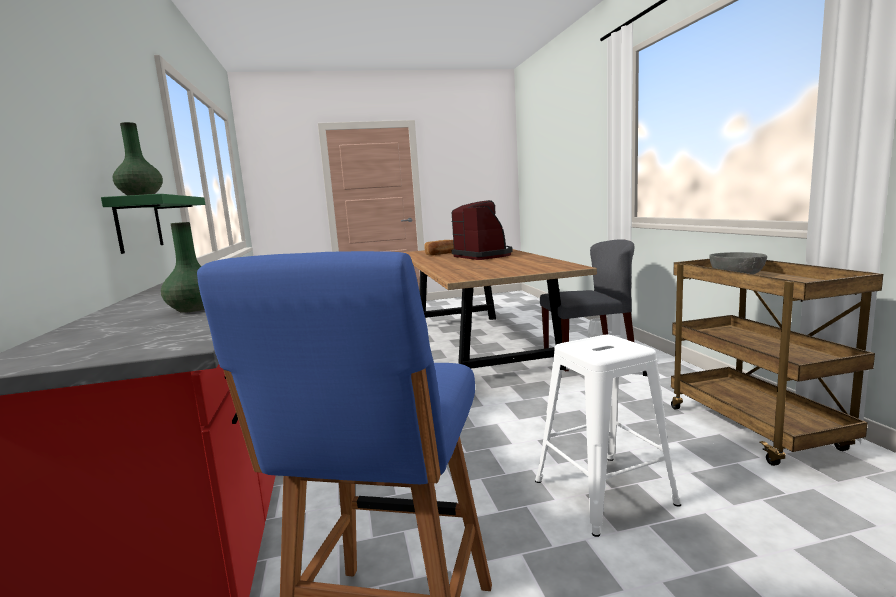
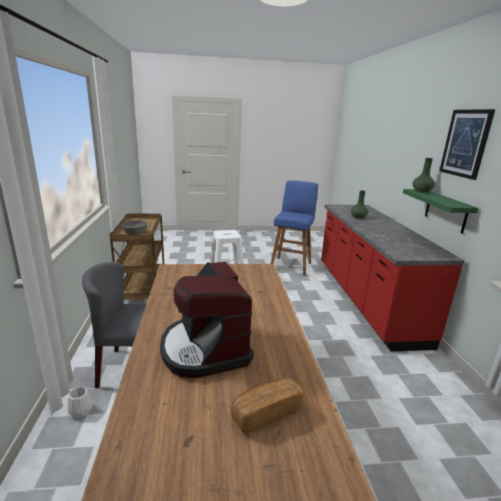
camera: 175 degrees left, 10 degrees up
none -> picture [439,109,495,180]

